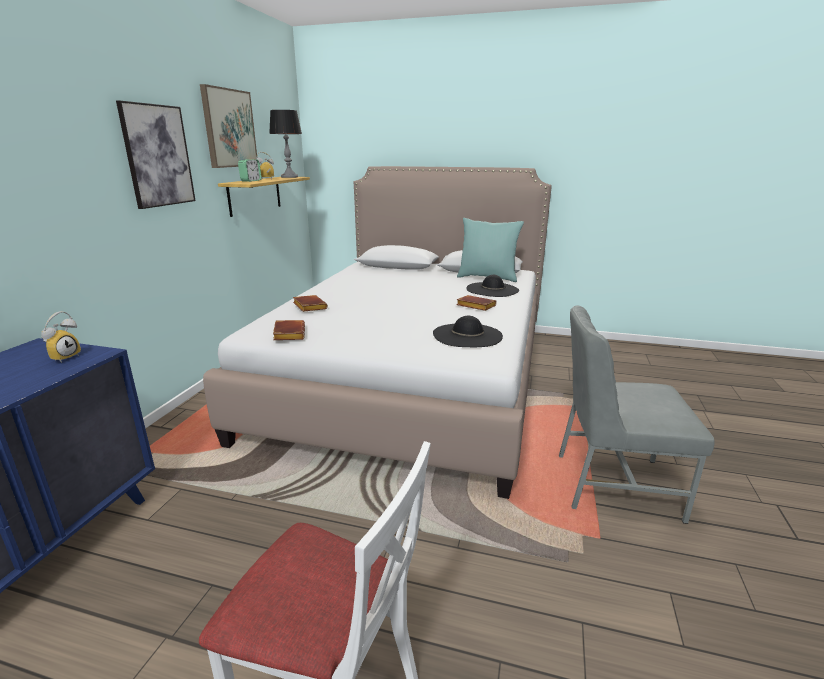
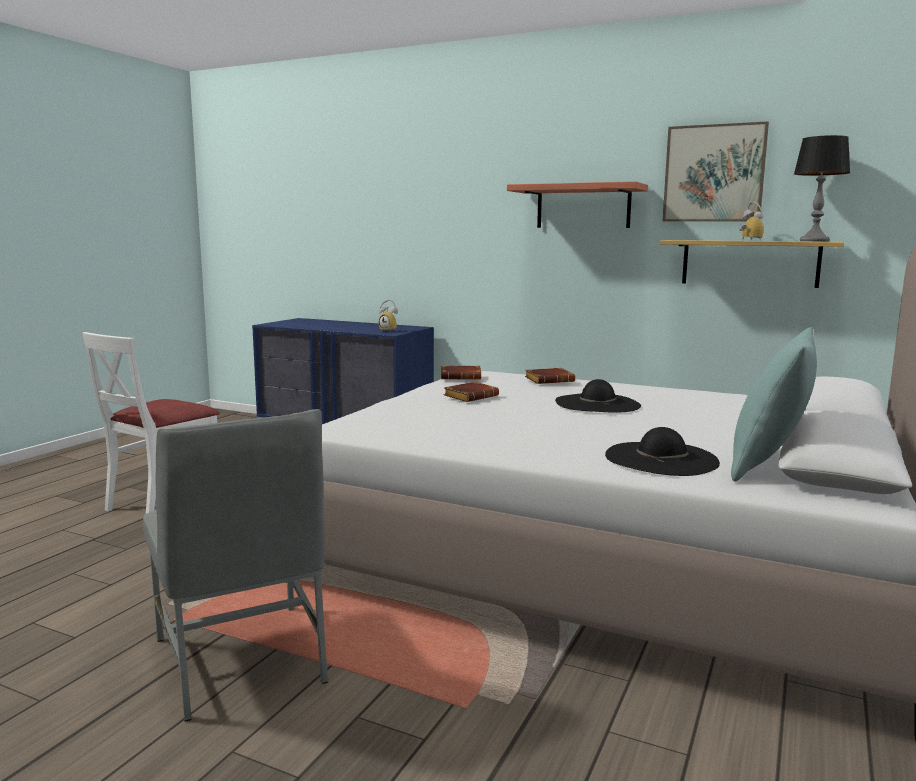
camera: 100 degrees right, 10 degrees down
picture [116,101,196,209] -> shelf [507,181,648,228]
alarm clock [238,159,261,182] -> none
black hat [433,316,503,347] -> black hat moved to [555,379,641,413]
brown book [456,295,496,311] -> brown book moved to [444,382,499,402]
grey chair [559,305,715,524] -> grey chair turned 135 degrees clockwise [143,409,328,722]

